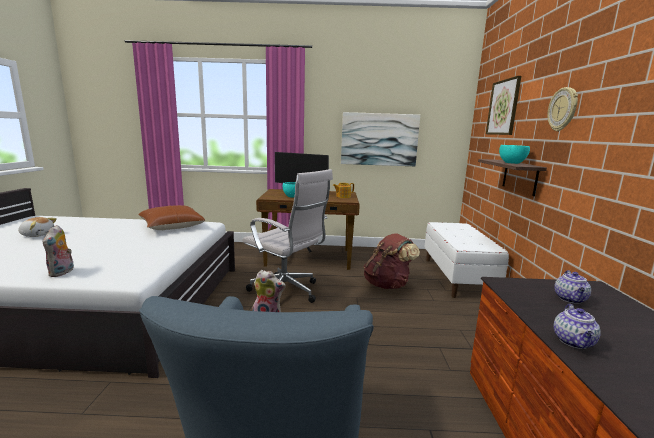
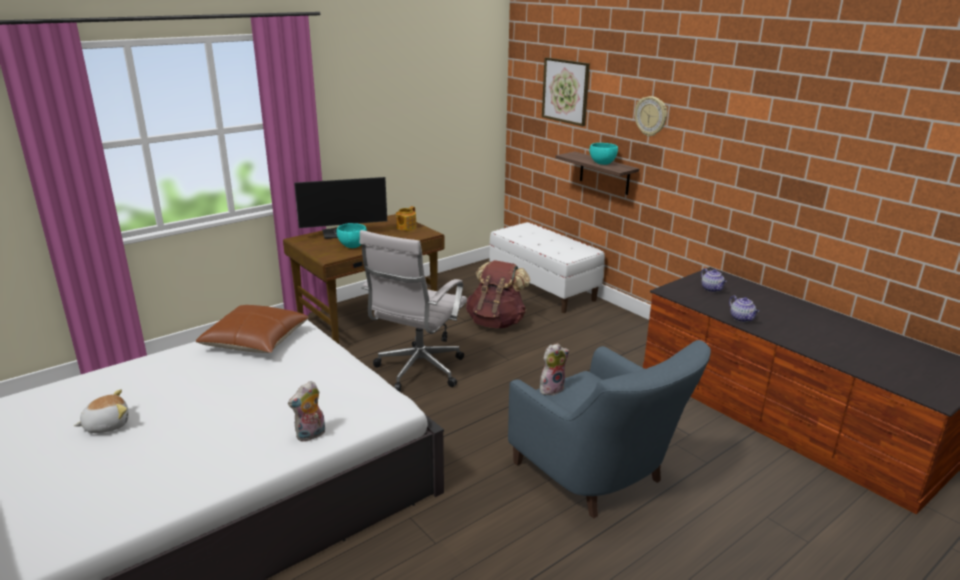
camera: 40 degrees left, 10 degrees up
plush toy [43,225,74,277] -> plush toy turned 90 degrees clockwise [288,381,325,442]
white office chair [242,169,333,303] -> white office chair turned 120 degrees clockwise [360,230,467,392]
picture [341,112,420,166] -> none

